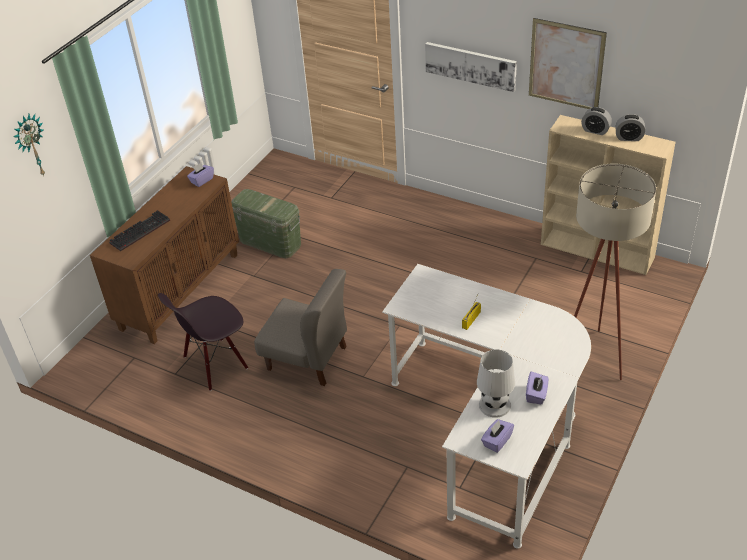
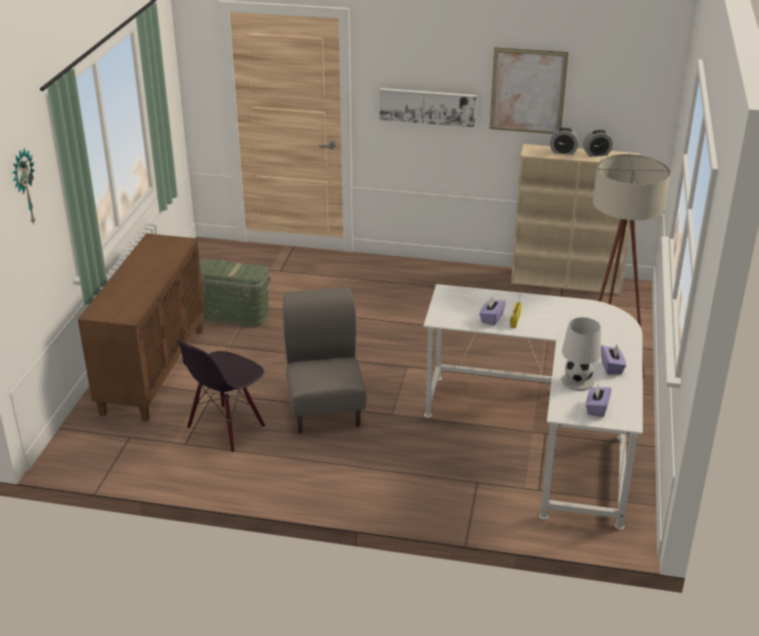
camera: 20 degrees left, 10 degrees down
keyboard [109,210,170,251] -> none
purple tissue box [187,162,214,187] -> purple tissue box moved to [479,296,506,325]
grey chair [254,269,347,386] -> grey chair turned 105 degrees counterclockwise [283,287,367,434]

